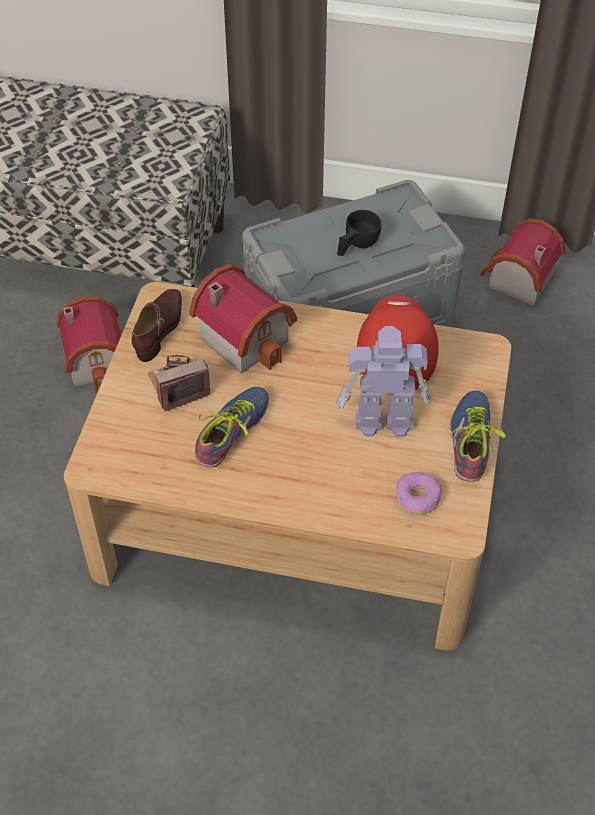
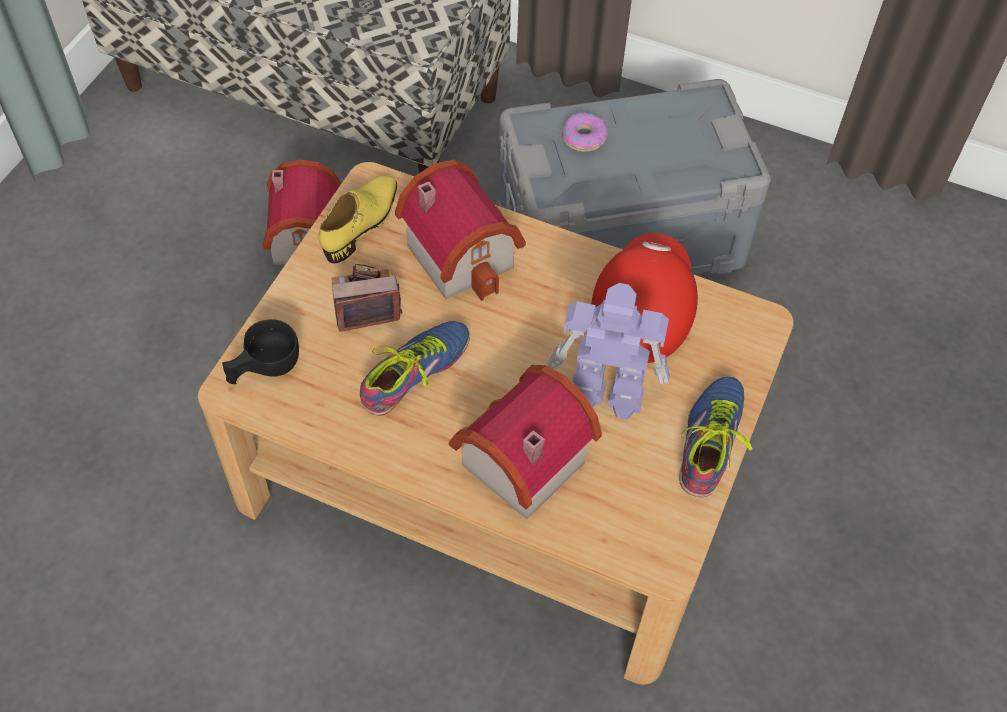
camera: 10 degrees right, 5 degrees up
brown shoe [132,289,182,362] -> yellow shoe [318,176,397,264]
black cup [337,210,382,256] -> black cup moved to [222,319,299,384]
donut [396,472,442,515] -> donut moved to [562,113,608,152]
toy house [480,218,566,306] -> toy house moved to [449,365,602,519]

